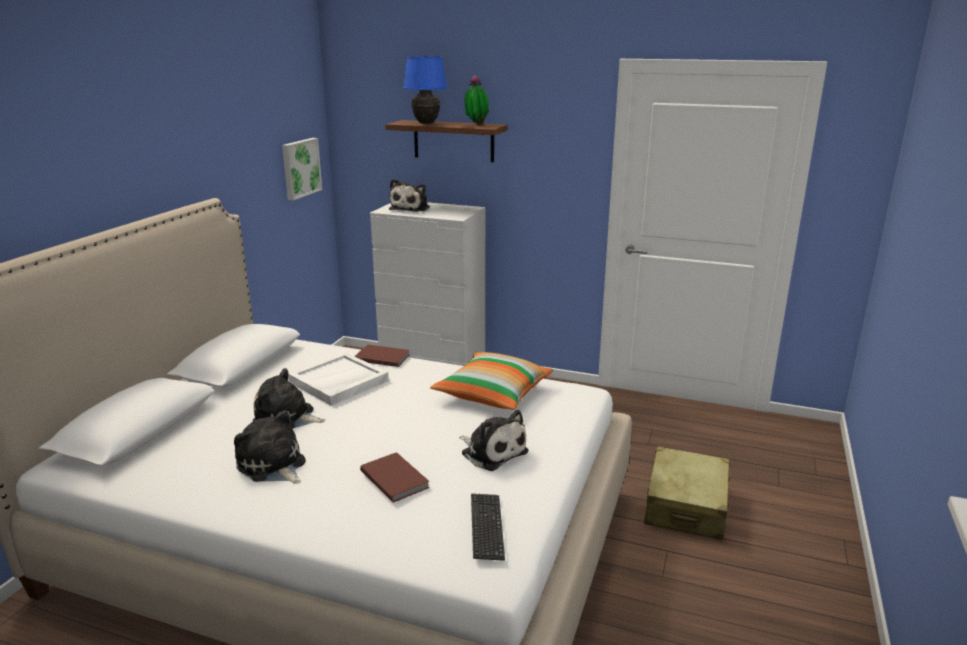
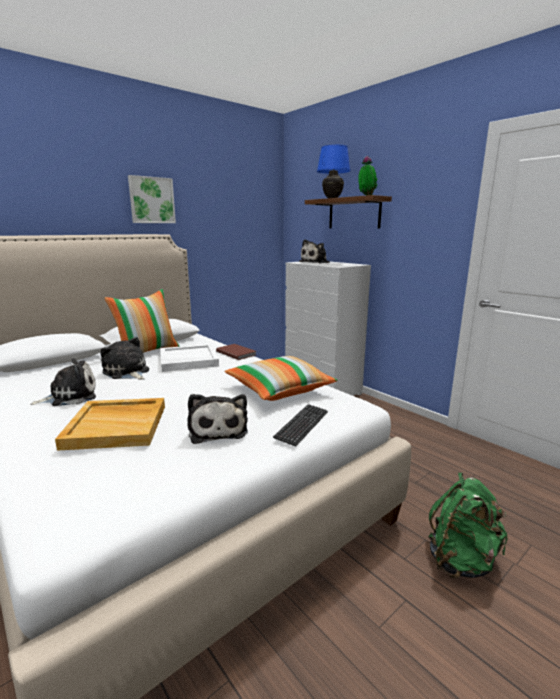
camera: 30 degrees right, 5 degrees down
plush toy [234,410,306,484] -> plush toy turned 75 degrees clockwise [30,358,96,406]
picture [282,138,322,200] -> picture moved to [128,175,176,223]
brown book [360,452,430,503] -> beige tray [55,398,165,451]
keyboard [471,493,505,561] -> keyboard moved to [273,404,328,447]
beige suitcase [644,446,731,541] -> green backpack [429,473,507,578]
none -> pillow [105,289,179,353]

